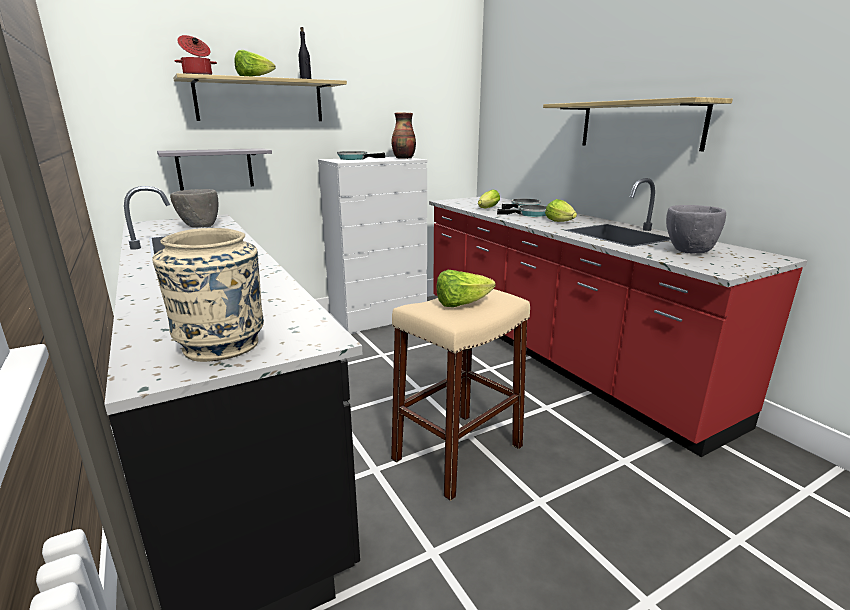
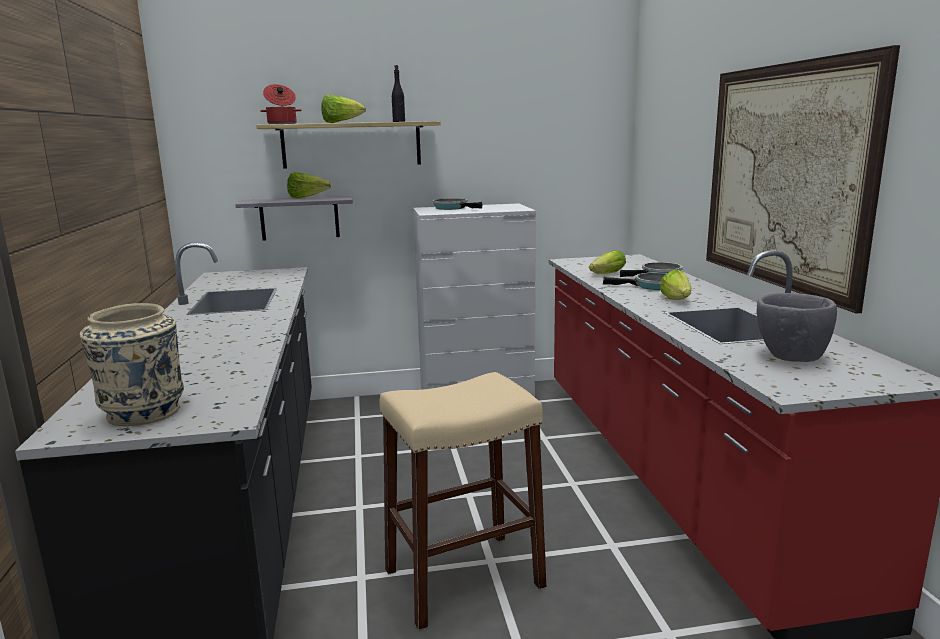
camera: 20 degrees right, 5 degrees down
grey bowl [170,189,218,228] -> none
vase [391,113,416,159] -> none
lettuce [436,270,496,307] -> lettuce moved to [287,172,331,199]
shelf [543,97,733,151] -> picture [706,45,900,313]

